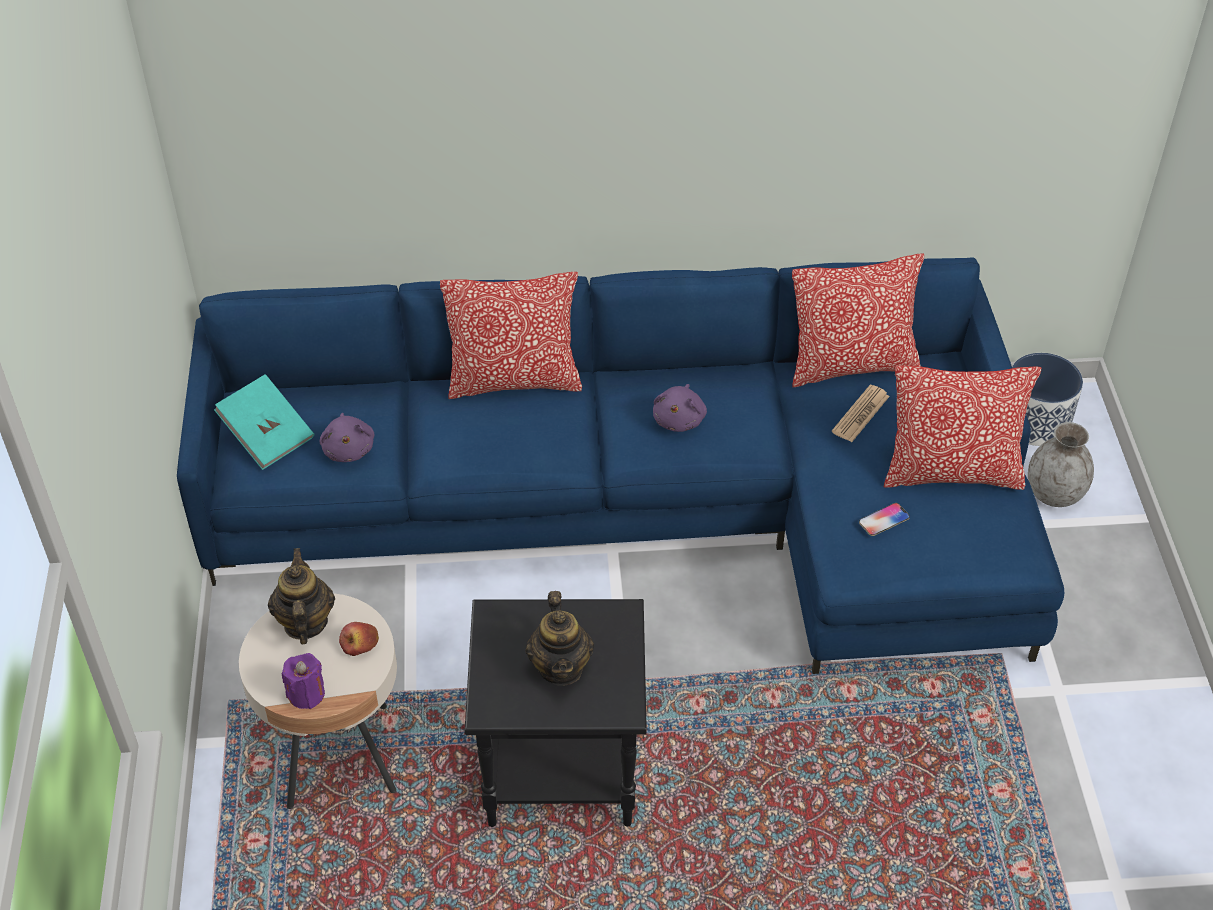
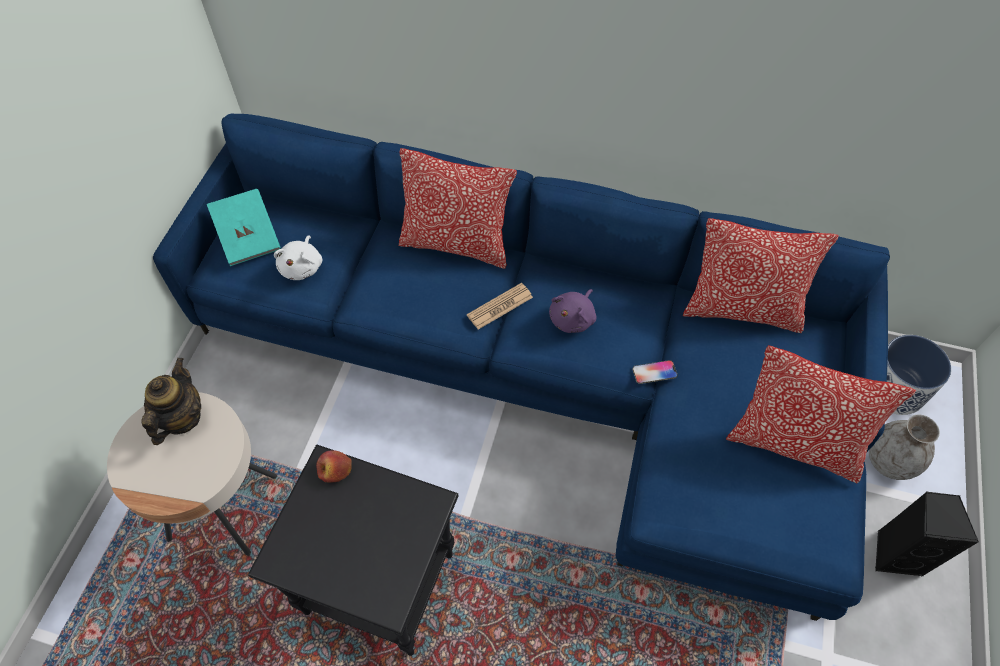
camera: 20 degrees right, 10 degrees up
purple candle [282,653,325,709] -> none
purple plush toy [320,413,374,462] -> white plush toy [274,235,322,280]
apple [339,622,379,656] -> apple moved to [316,450,352,483]
teapot [525,591,594,686] -> none
newspaper [831,385,890,442] -> newspaper moved to [467,283,533,330]
phone [859,503,910,536] -> phone moved to [633,360,677,384]
none -> black speaker [875,492,979,577]

